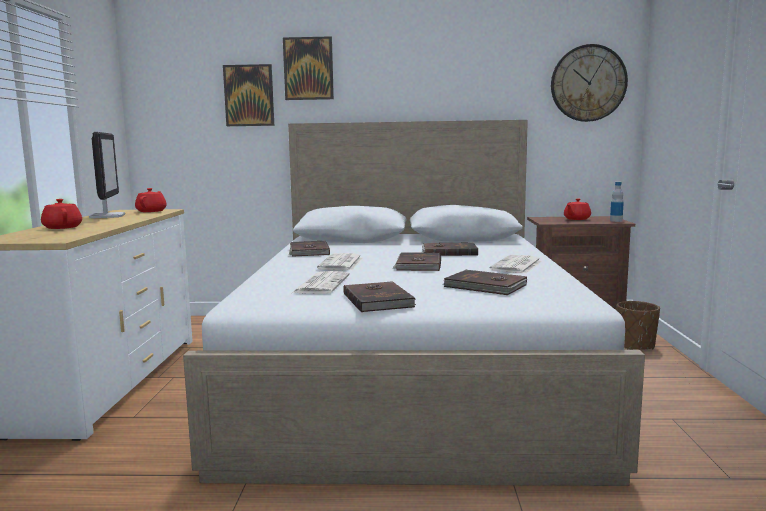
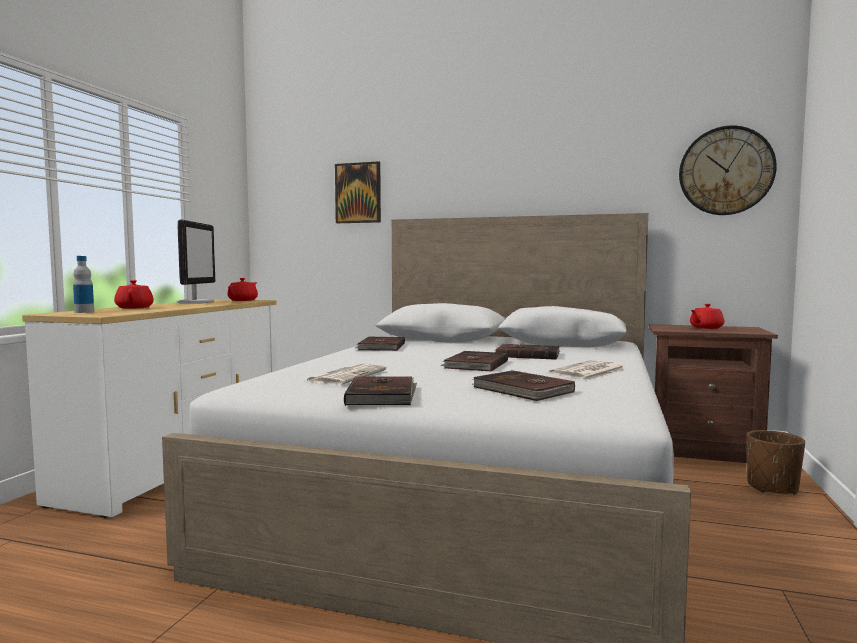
camera: 15 degrees right, 5 degrees down
picture [283,36,334,100] -> none
newspaper [317,253,363,270] -> none
bottle [610,182,624,222] -> bottle moved to [73,256,94,313]

